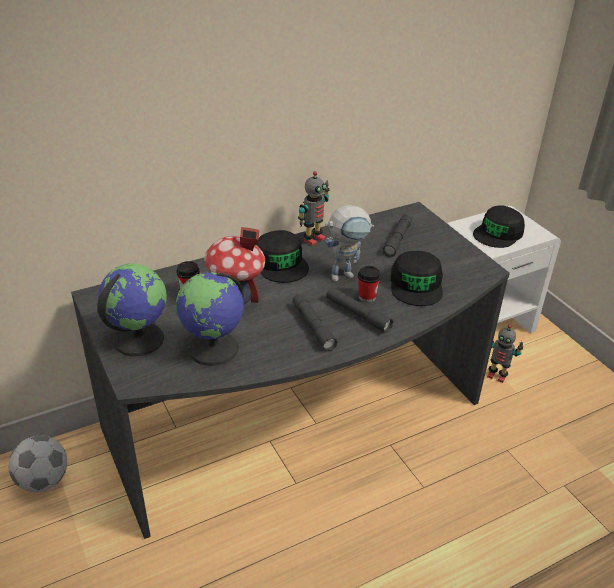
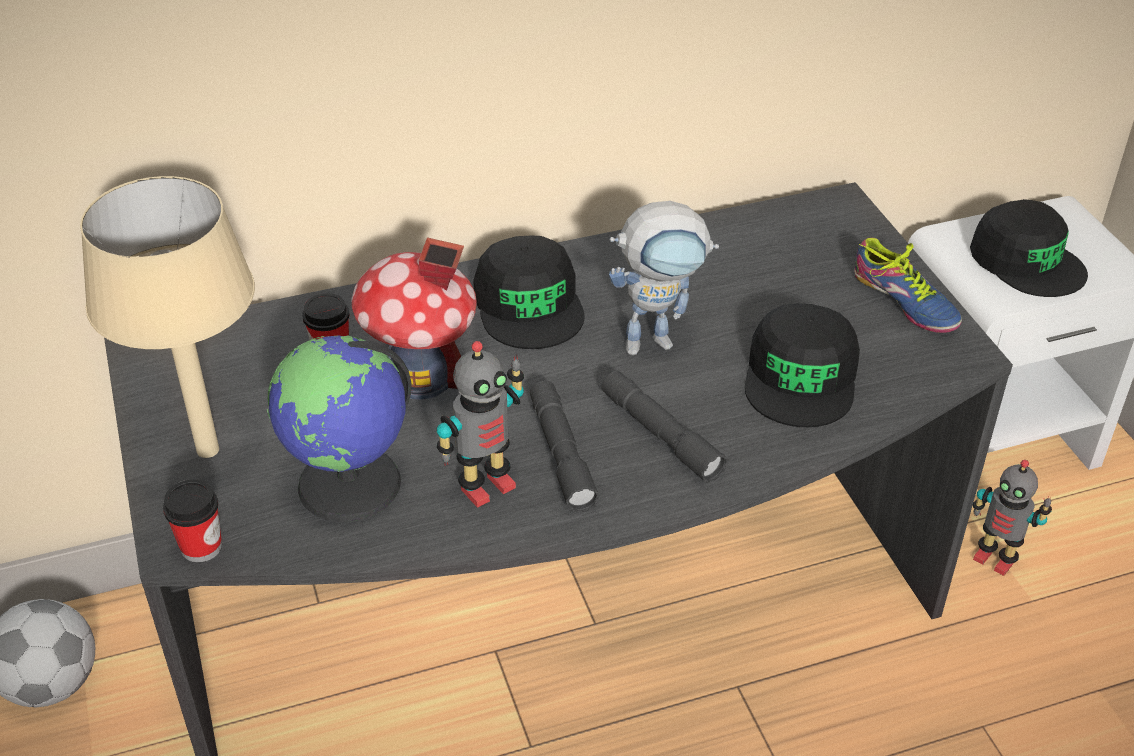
camera: 10 degrees right, 5 degrees up
globe [97,263,167,356] -> beige table lamp [80,176,255,458]
toy robot [298,171,330,246] -> toy robot moved to [437,341,524,508]
cup [358,266,381,302] -> cup moved to [163,479,222,563]
grey flashlight [382,214,412,257] -> none
black cap [473,205,525,248] -> black cap turned 90 degrees counterclockwise [970,199,1088,297]
none -> shoe [854,238,962,333]

